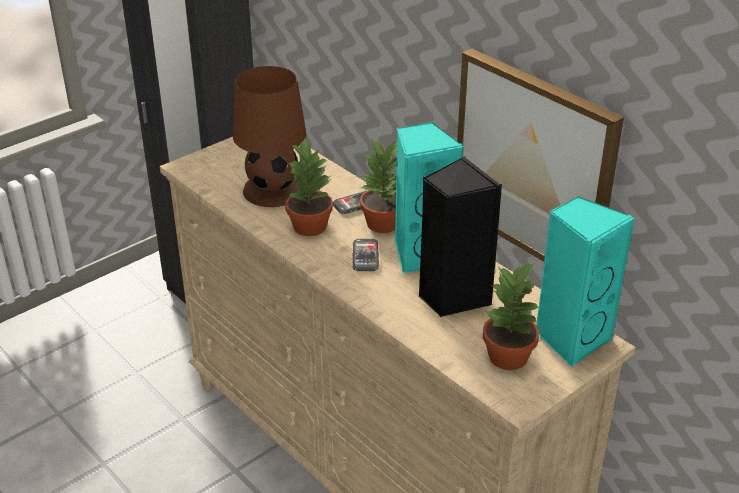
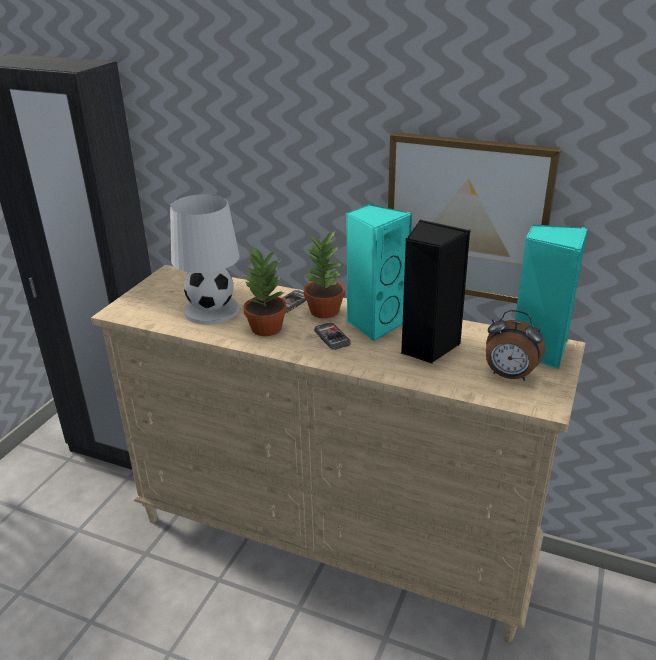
camera: 25 degrees left, 5 degrees down
brown table lamp [233,66,307,207] -> white table lamp [170,194,240,325]
potted plant [483,262,540,370] -> alarm clock [486,310,545,381]

